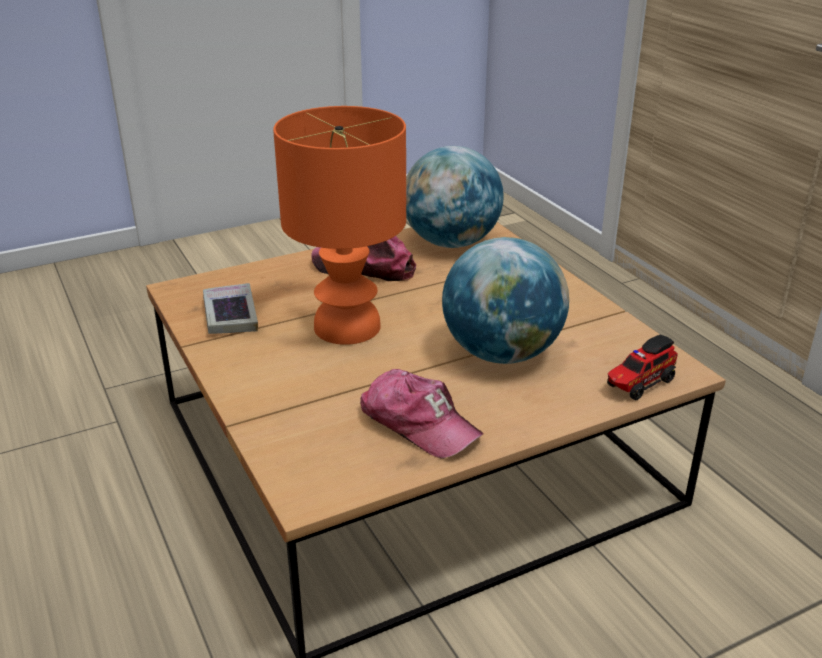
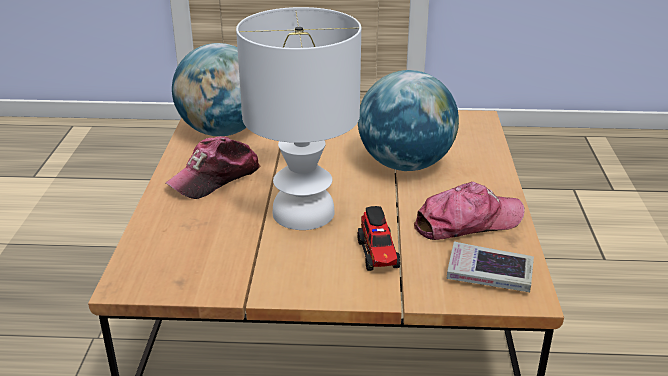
camera: 60 degrees left, 0 degrees up
book [203,283,258,334] -> book moved to [446,241,534,292]
orange table lamp [273,106,406,345] -> white table lamp [236,7,361,230]
toy truck [607,335,678,400] -> toy truck moved to [357,206,400,271]

